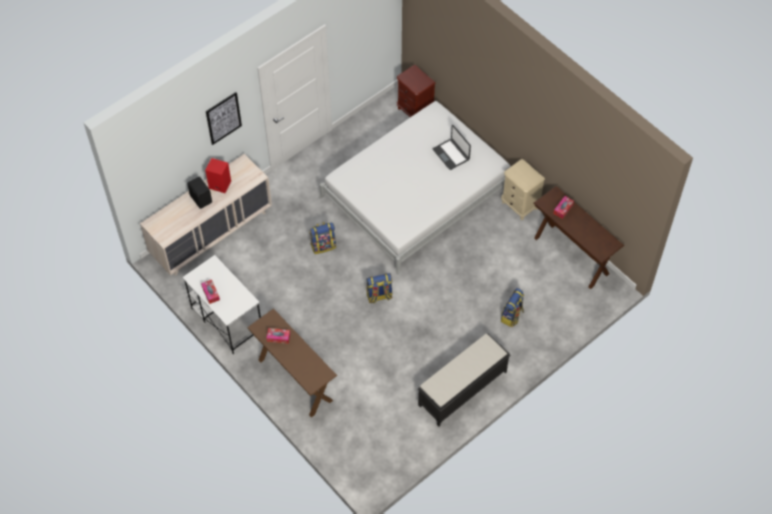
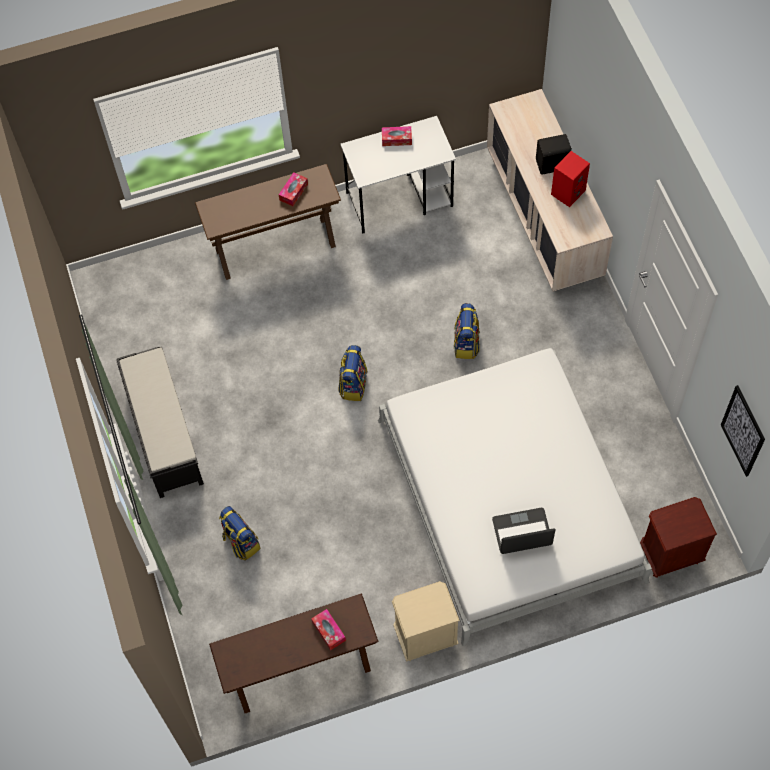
camera: 115 degrees right, 5 degrees up
picture [206,92,242,145] -> picture moved to [721,385,765,477]

